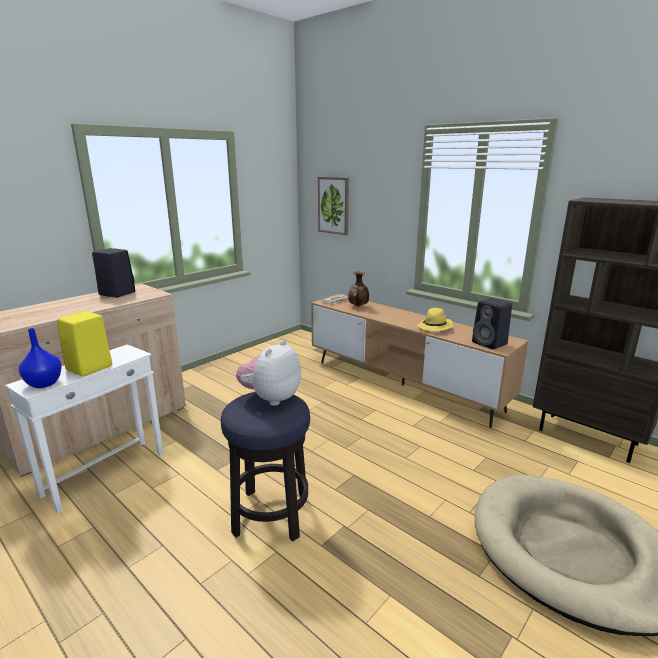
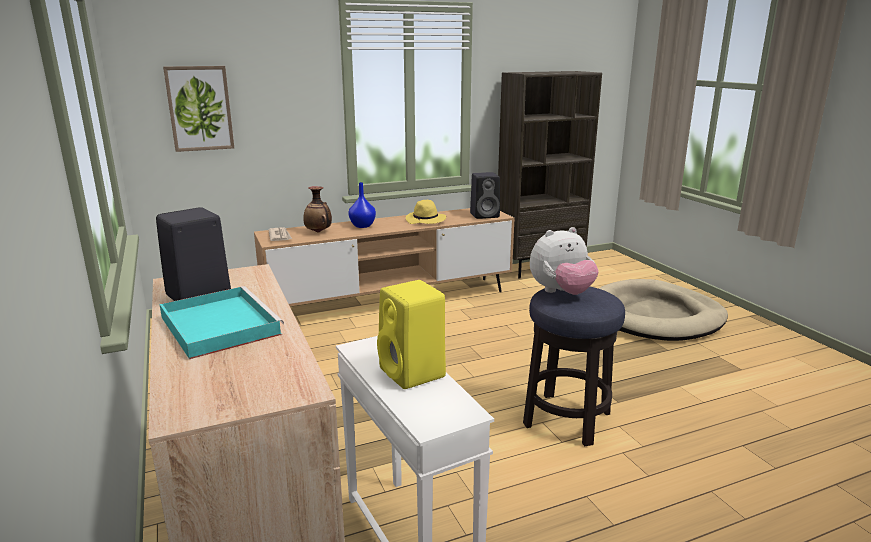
camera: 65 degrees left, 0 degrees up
blue vase [19,328,62,388] -> blue vase moved to [349,182,376,228]
plush toy [236,340,301,406] -> plush toy turned 75 degrees counterclockwise [530,227,599,295]
none -> turquoise tray [160,286,284,359]

